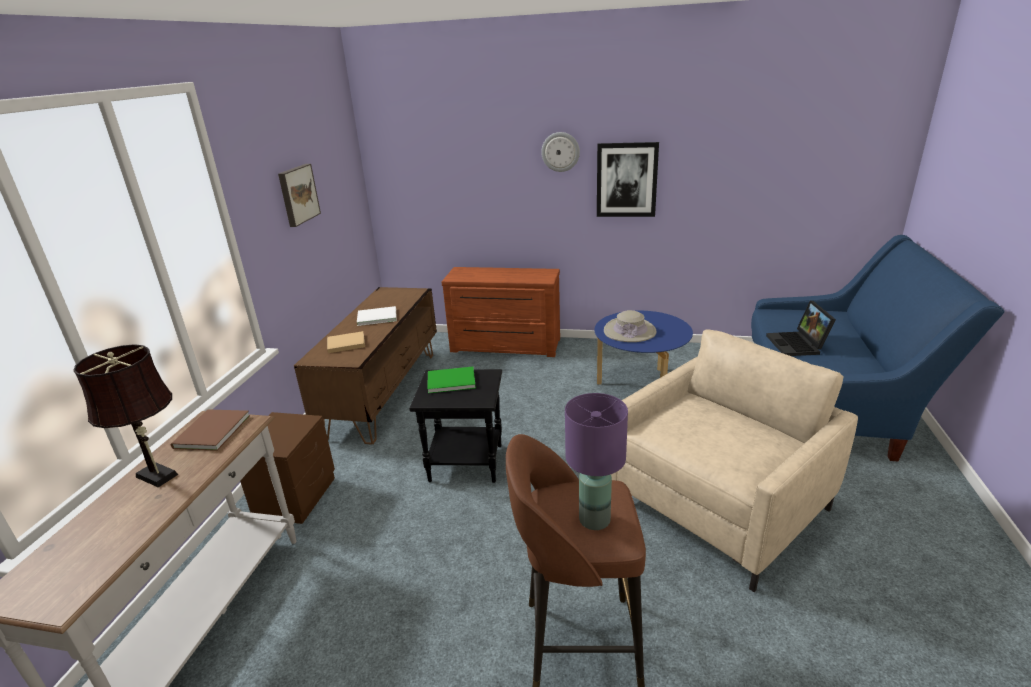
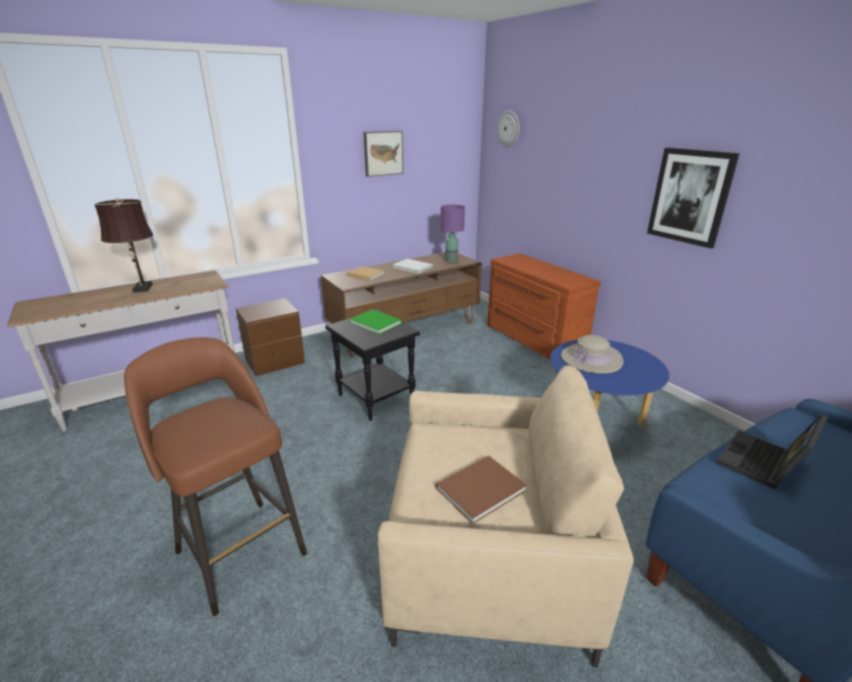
camera: 45 degrees right, 0 degrees up
brown book [171,409,250,451] -> brown book moved to [436,456,527,524]
wall clock [541,132,580,172] -> wall clock moved to [497,110,520,147]
purple table lamp [565,393,628,530] -> purple table lamp moved to [441,205,465,263]

